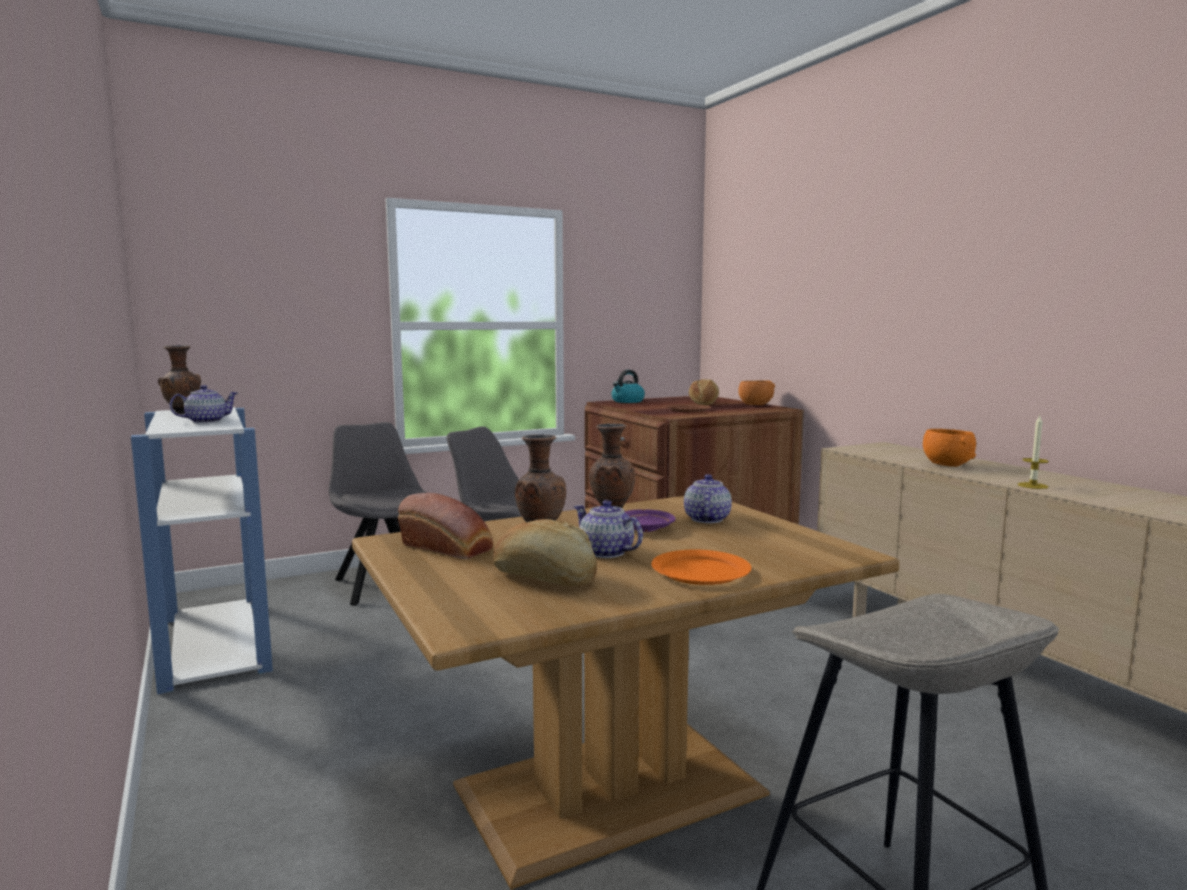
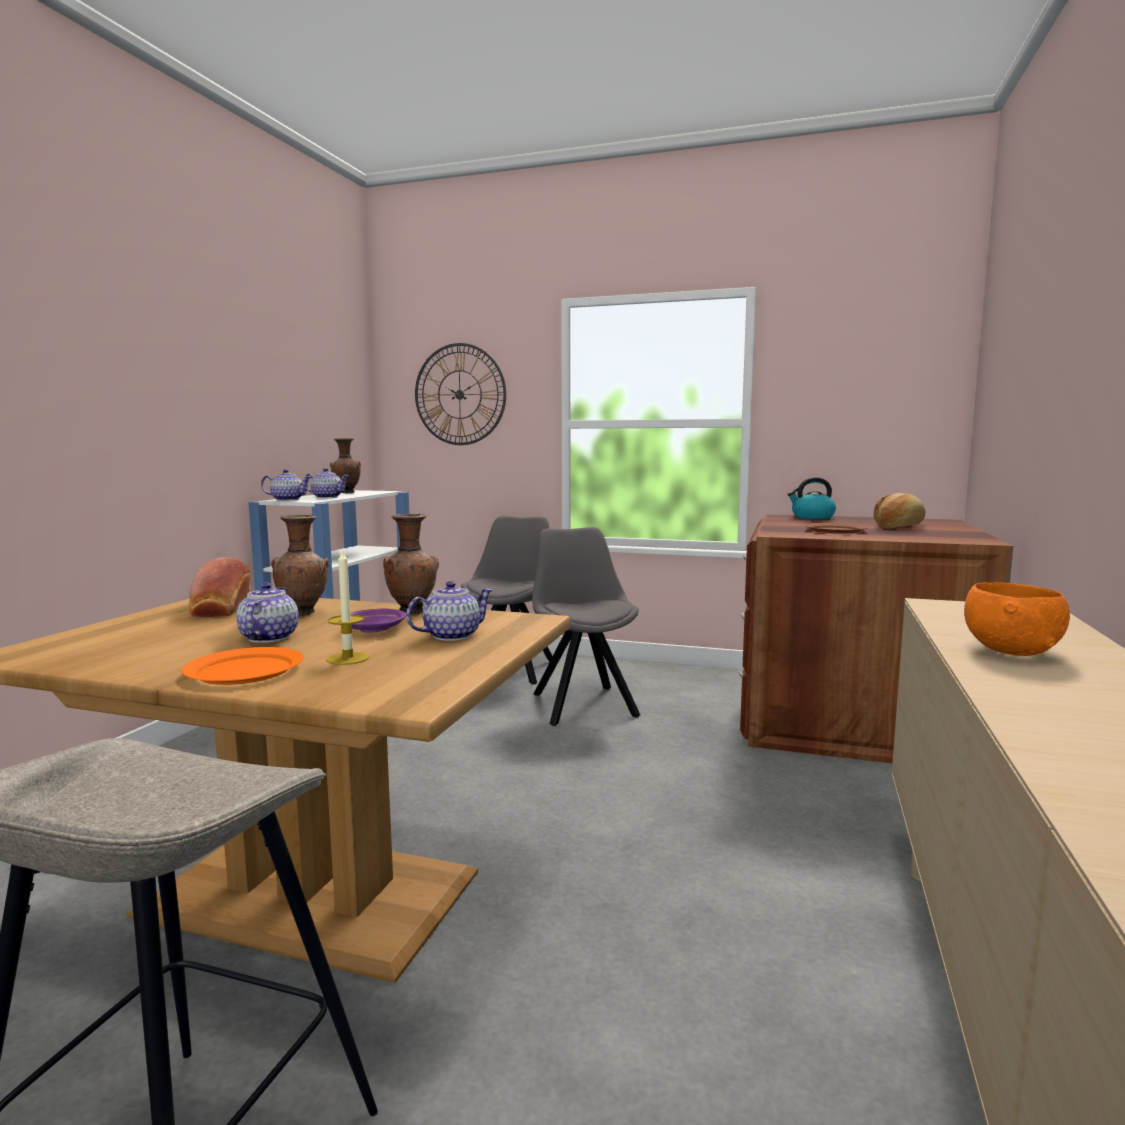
camera: 45 degrees right, 0 degrees up
bread [493,519,597,586] -> none
orange bowl [738,380,775,405] -> none
candle [1018,416,1049,489] -> candle moved to [327,548,369,665]
none -> teapot [261,469,311,501]
none -> wall clock [415,343,506,445]

